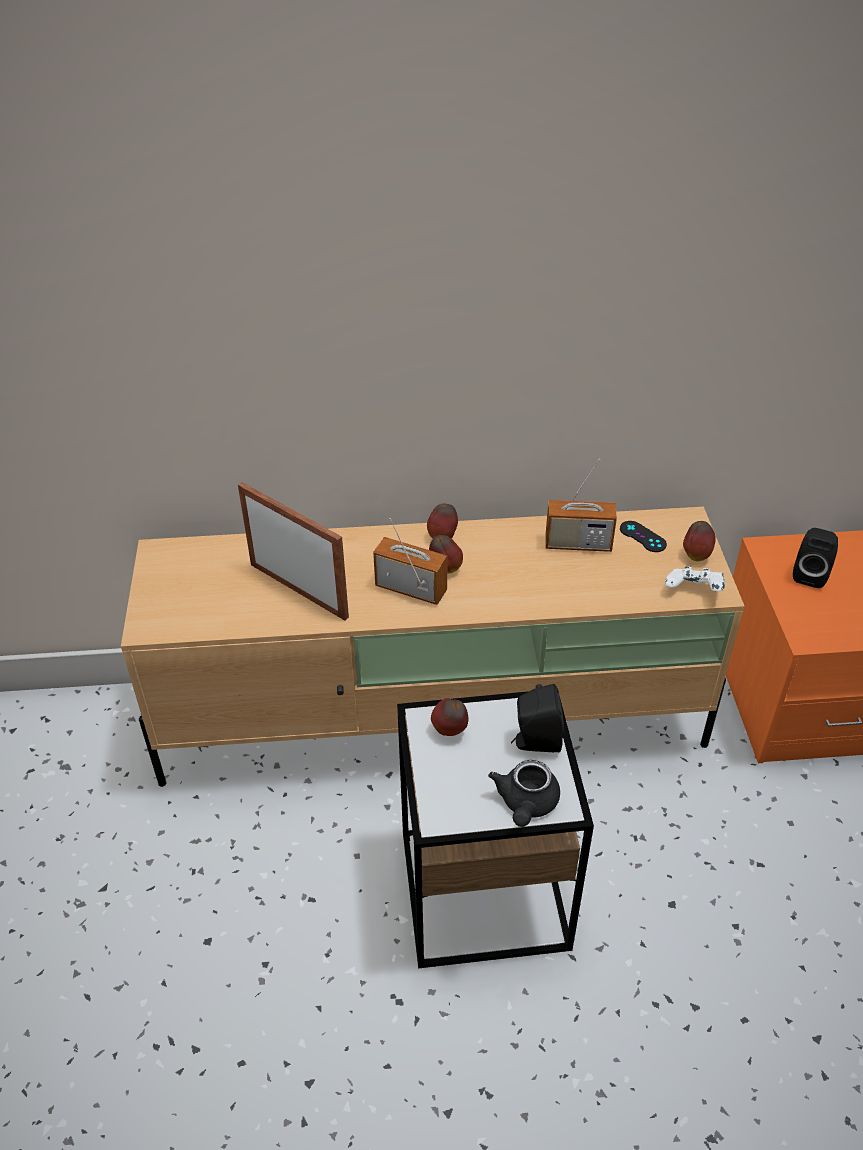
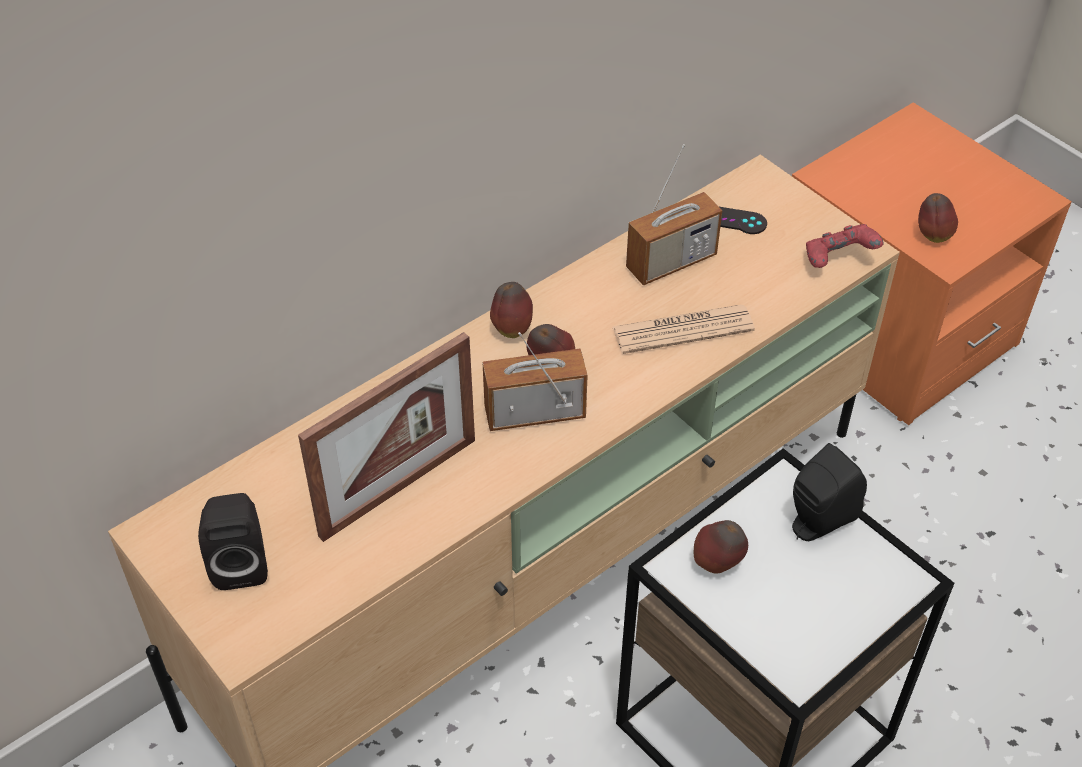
camera: 35 degrees left, 5 degrees up
picture frame [238,482,349,620] -> picture frame turned 135 degrees clockwise [298,332,475,542]
black teapot [488,760,560,827] -> none
white game controller [665,567,725,591] -> red game controller [806,224,884,268]
apple [683,521,716,561] -> apple moved to [918,193,958,243]
black speaker [793,528,838,588] -> black speaker moved to [198,493,268,590]
none -> newspaper [612,304,755,354]

